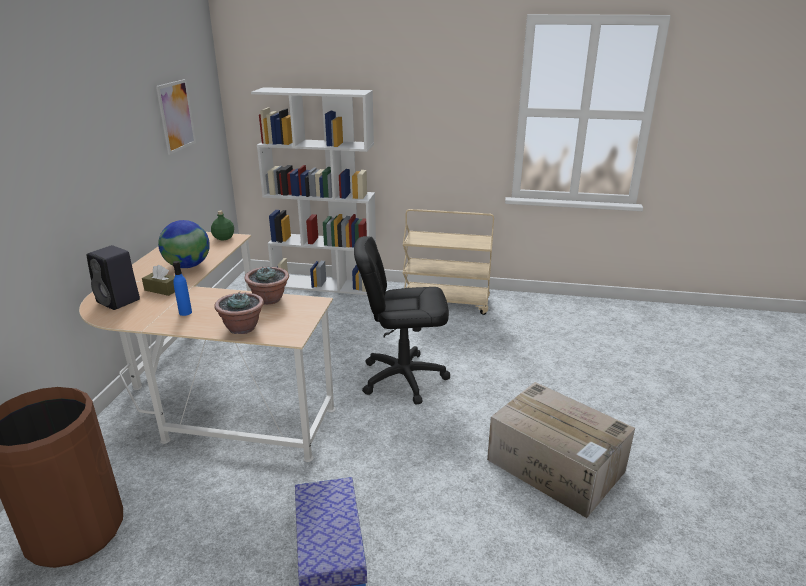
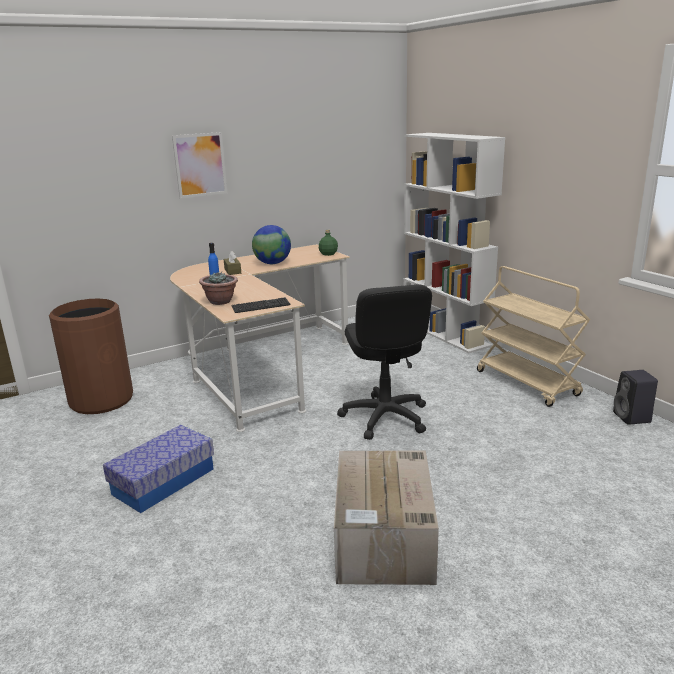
camera: 50 degrees right, 5 degrees down
black speaker [87,245,140,310] -> black speaker moved to [613,370,658,425]
picture [156,79,196,155] -> picture moved to [172,132,227,199]
potted plant [245,267,289,305] -> none
black office chair [354,236,450,405] -> black office chair turned 150 degrees counterclockwise [337,284,432,440]
none -> keyboard [231,297,290,313]

